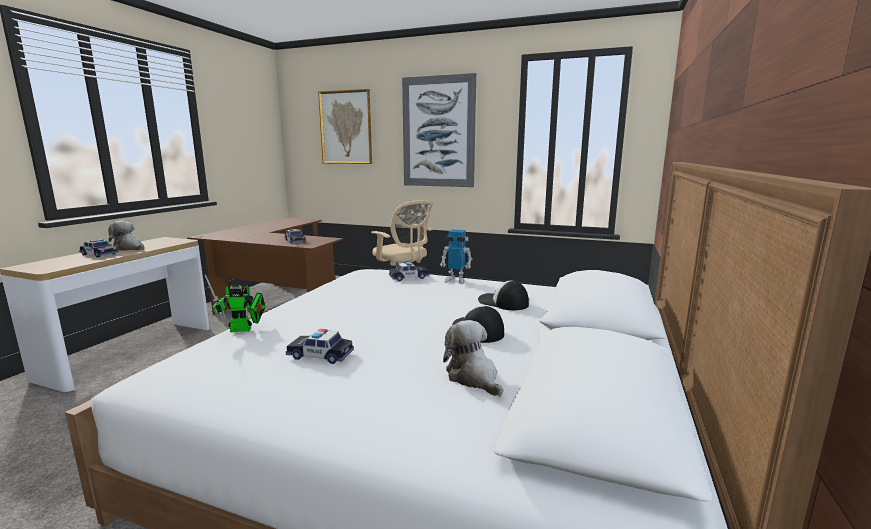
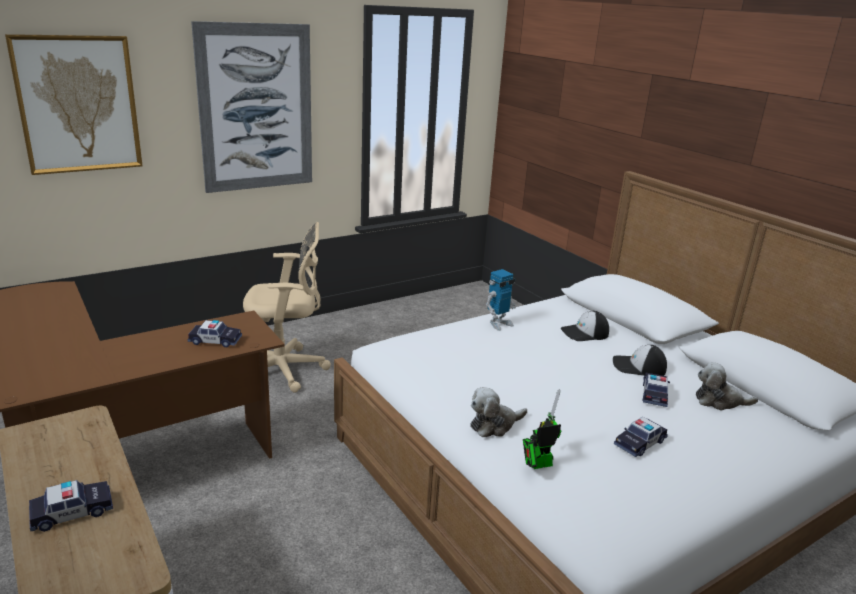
camera: 55 degrees left, 10 degrees up
plush toy [108,221,144,251] -> plush toy moved to [470,387,527,437]
toy robot [205,275,265,332] -> toy robot turned 135 degrees counterclockwise [523,389,561,469]
toy car [389,262,429,281] -> toy car moved to [643,373,670,407]

